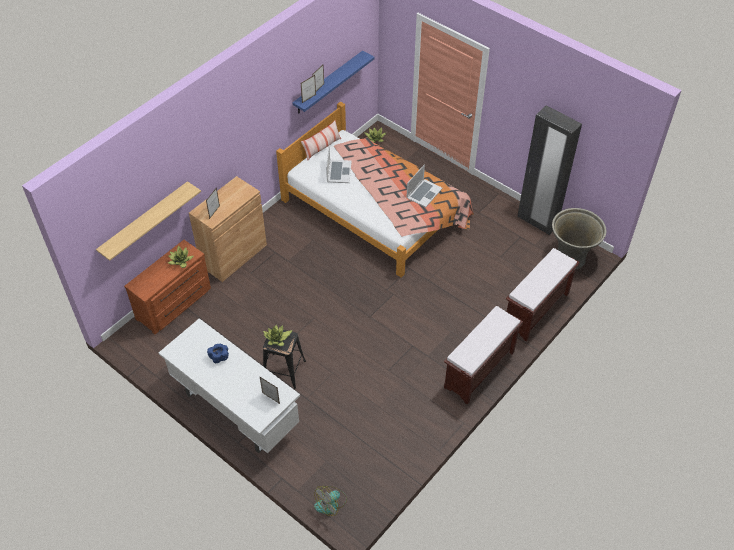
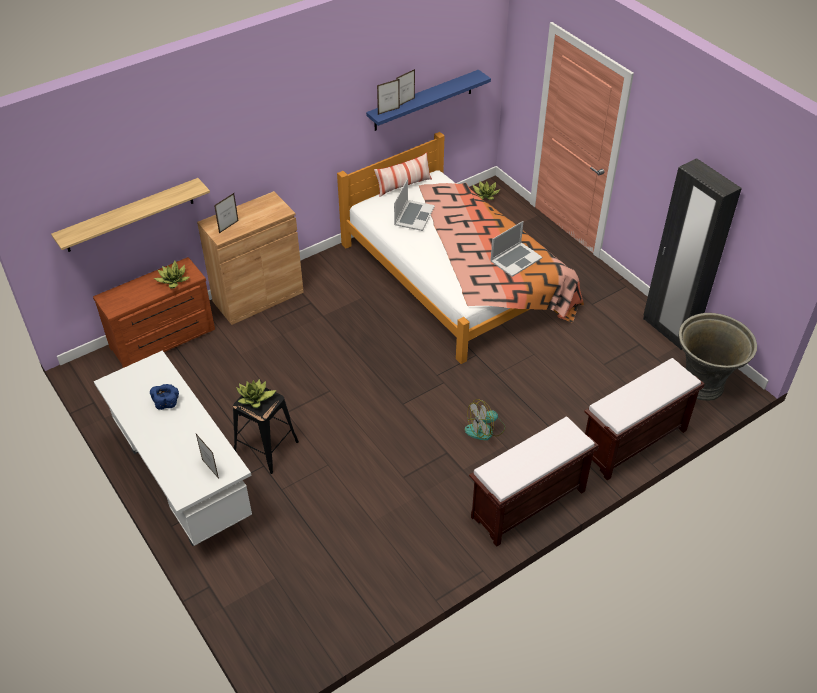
camera: 15 degrees right, 5 degrees down
fan [314,486,347,516] -> fan moved to [465,399,505,440]

